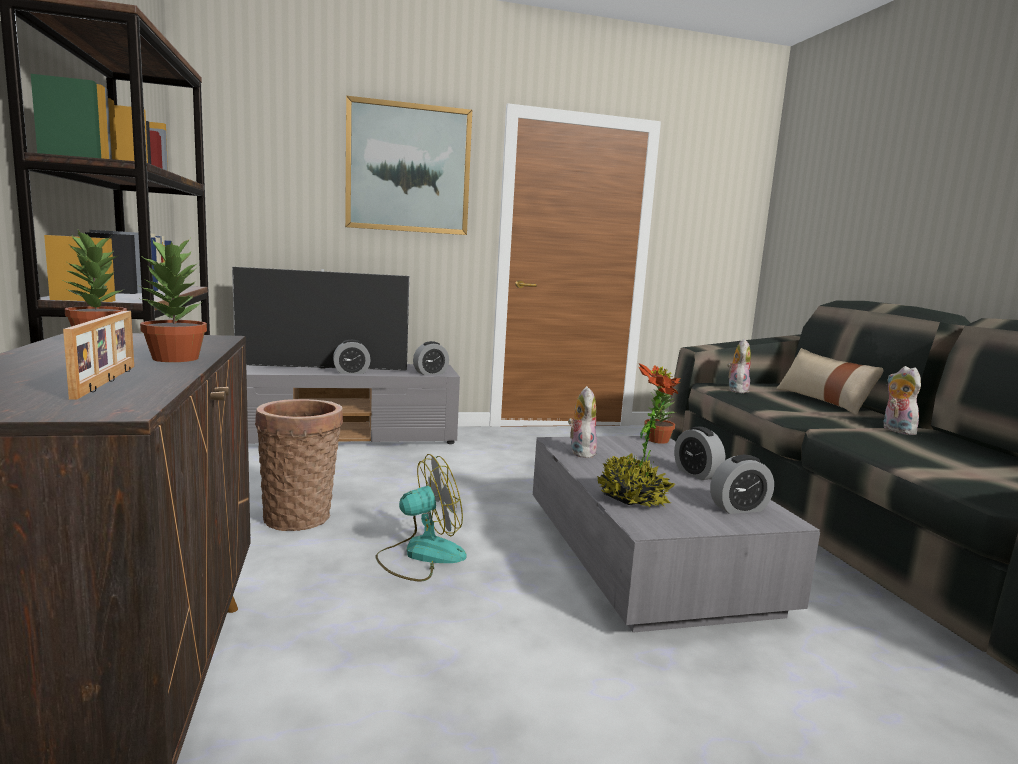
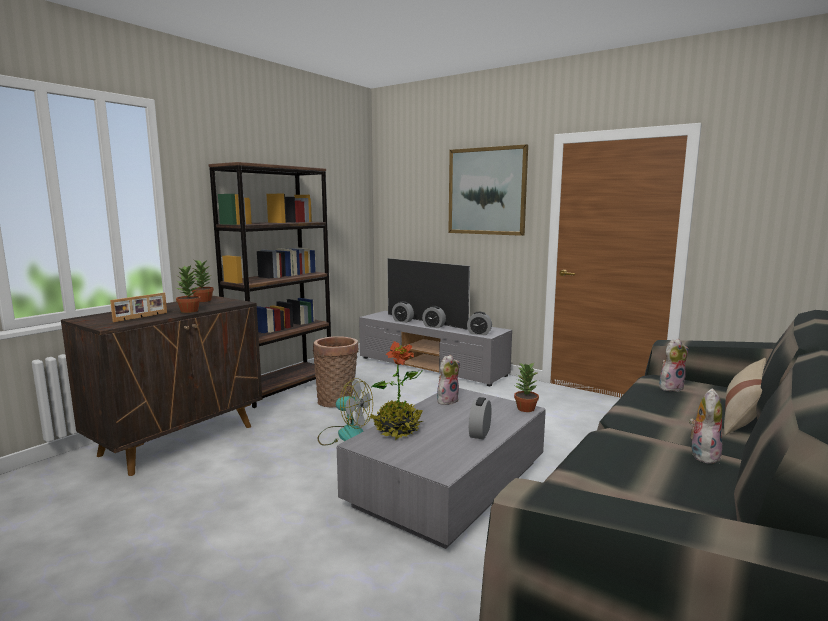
camera: 50 degrees right, 0 degrees up
alarm clock [710,455,774,514] -> alarm clock moved to [392,301,414,323]

